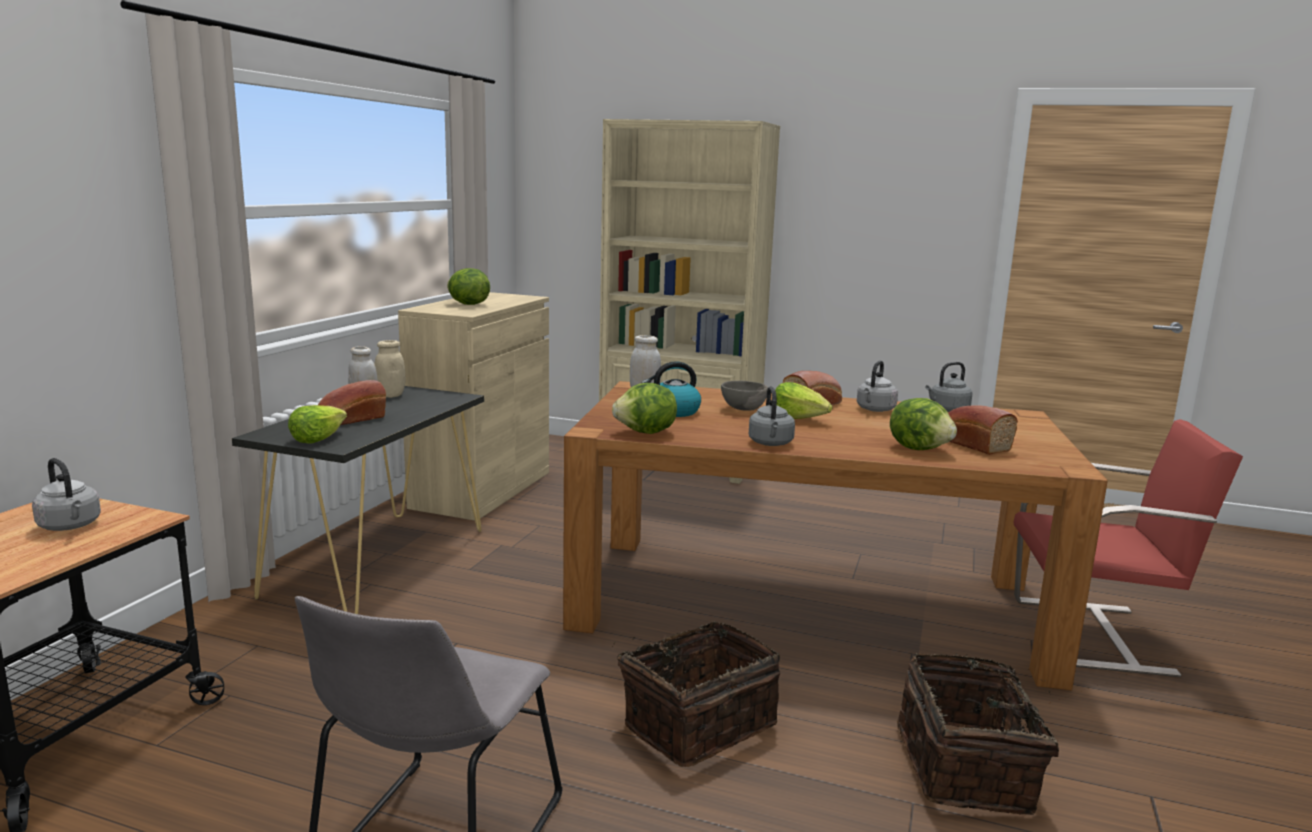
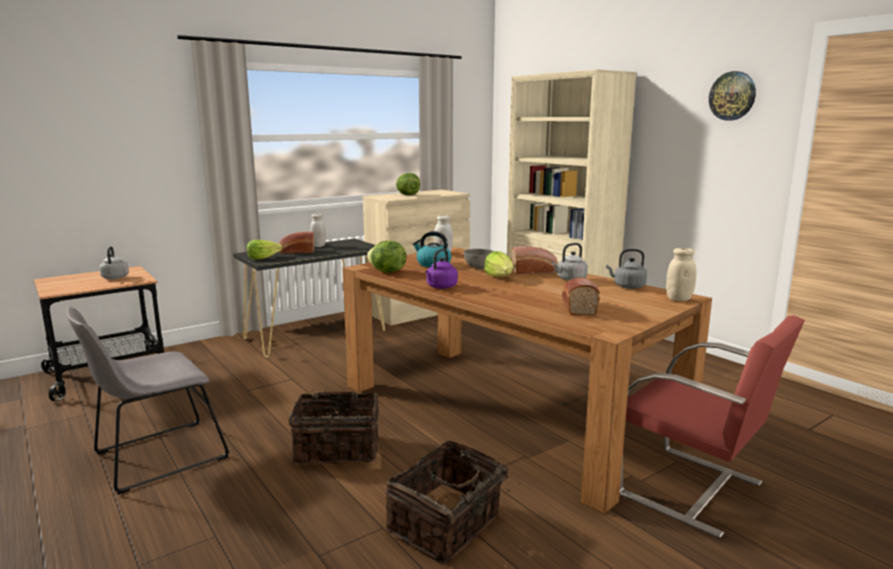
camera: 35 degrees right, 0 degrees up
beige jar [375,340,405,398] -> beige jar moved to [666,248,696,301]
grey kettle [749,386,795,446] -> purple kettle [425,248,458,289]
lettuce [890,398,957,450] -> none
none -> wall clock [709,71,756,121]

